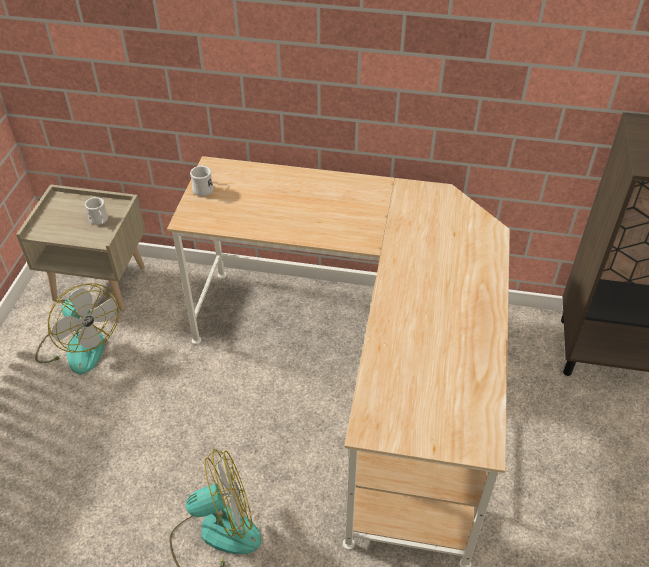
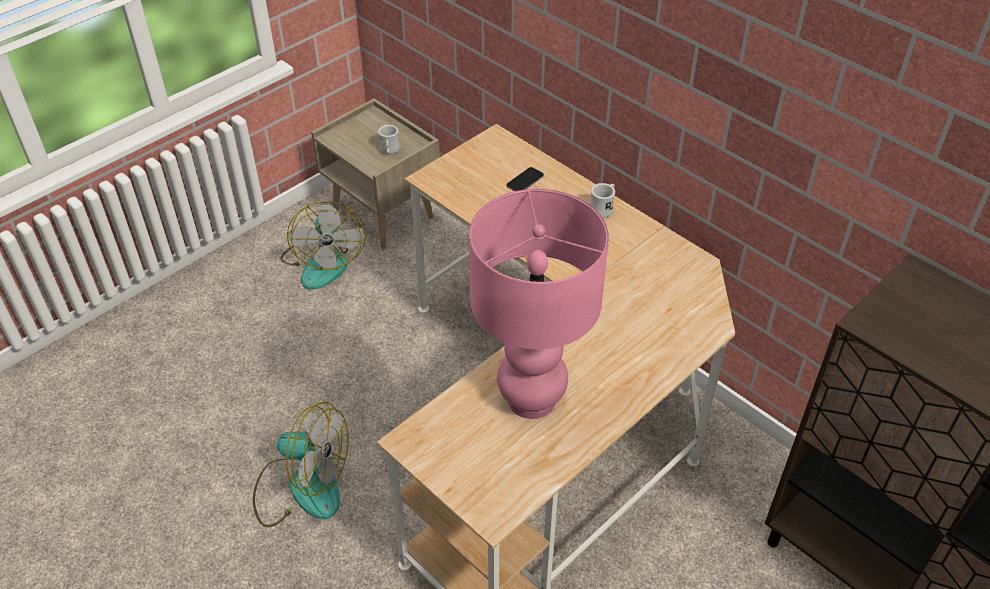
camera: 35 degrees right, 0 degrees up
white mug [190,164,214,196] -> white mug moved to [590,183,615,218]
none -> pink table lamp [469,189,609,419]
none -> phone [507,167,544,191]

